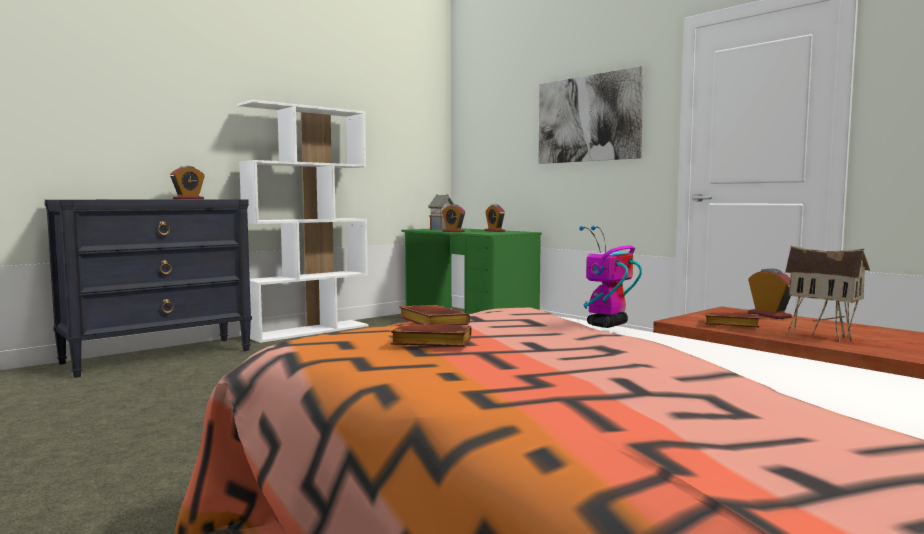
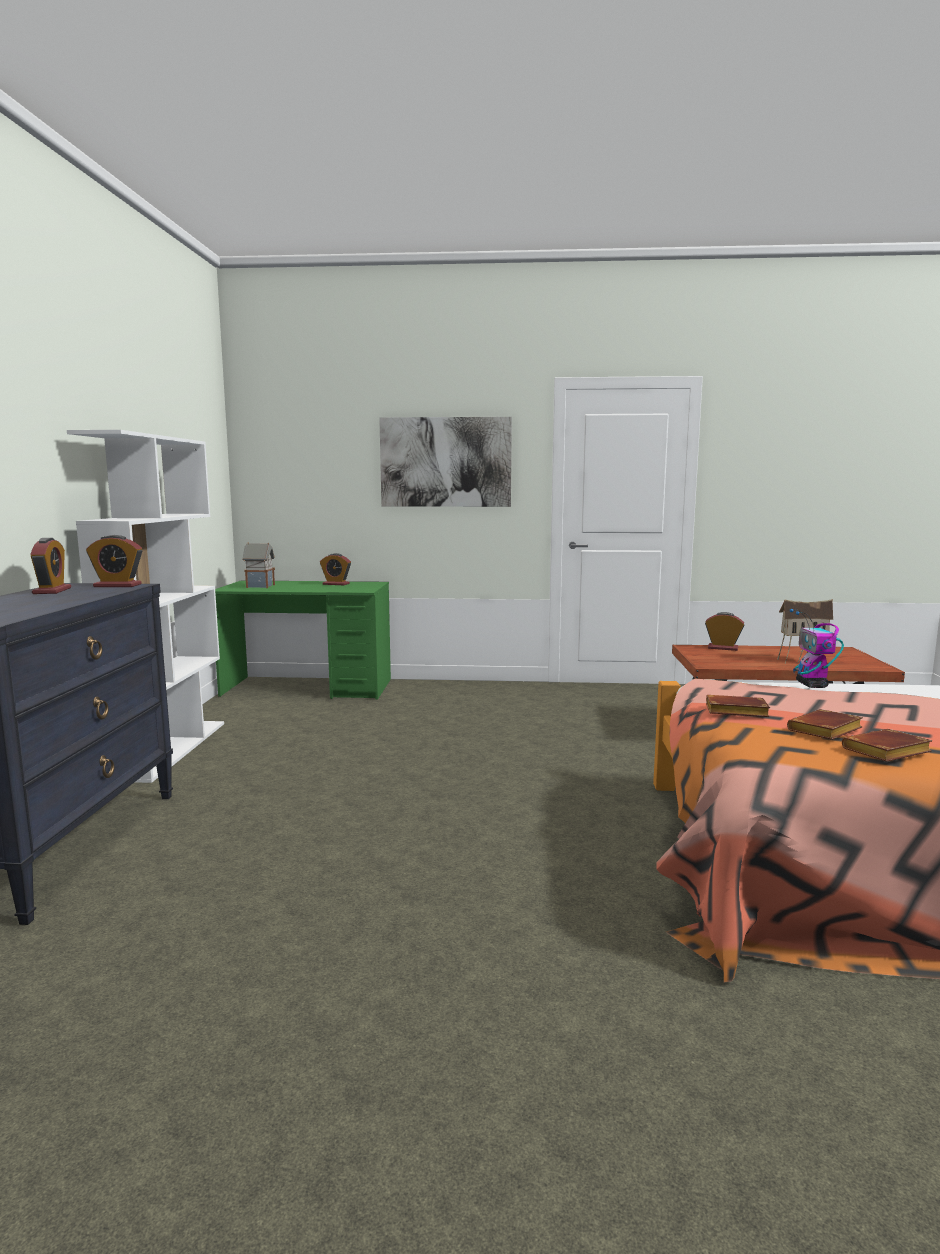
camera: 45 degrees left, 5 degrees up
alarm clock [442,205,465,232] -> alarm clock moved to [86,535,142,587]
brown book [705,311,760,327] -> brown book moved to [842,729,932,762]

